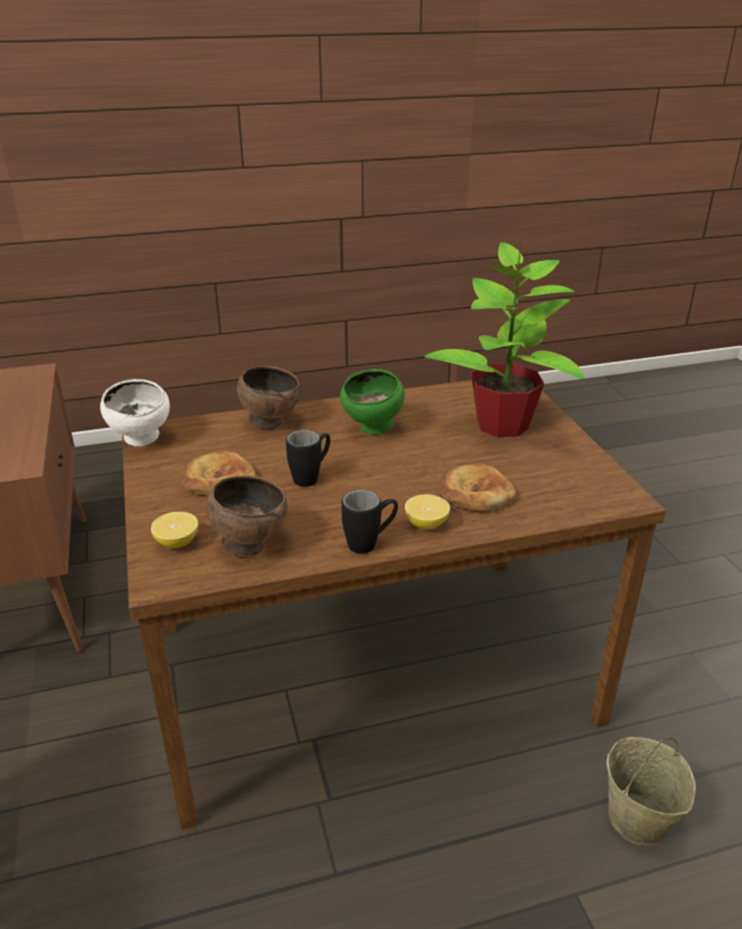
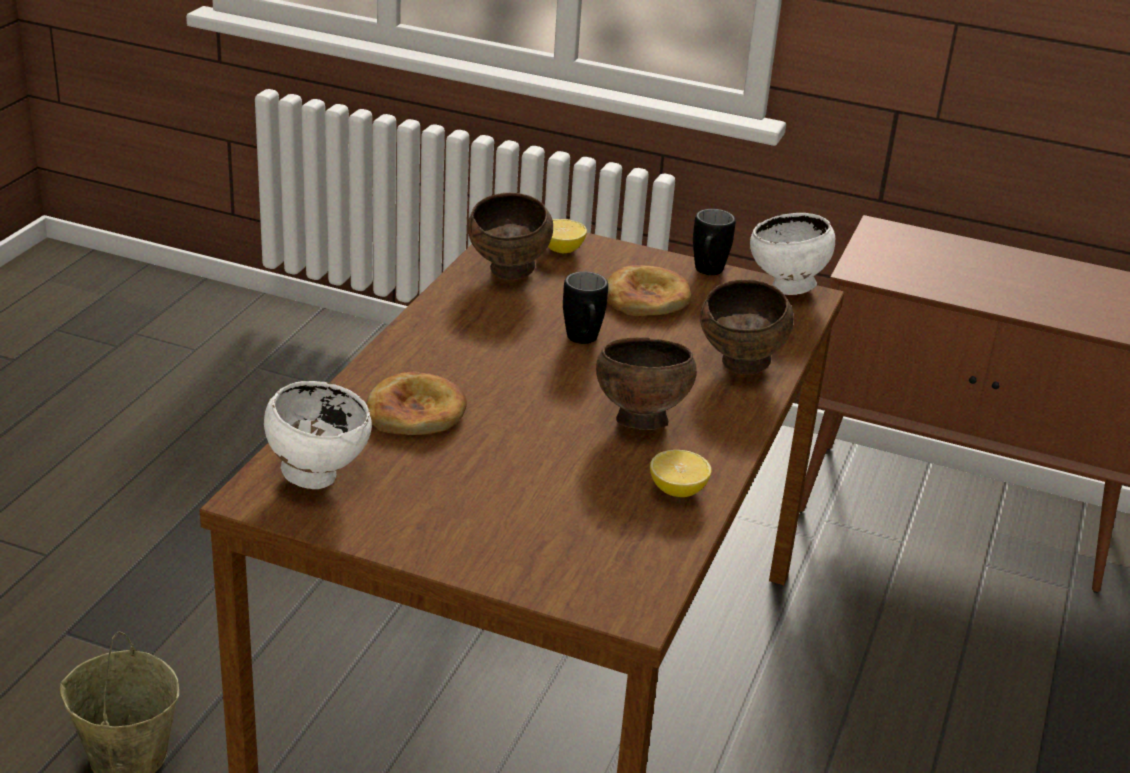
camera: 125 degrees right, 0 degrees up
green bowl [340,369,405,435] -> brown bowl [596,337,697,430]
black mug [341,490,398,554] -> black mug moved to [693,209,736,275]
lemon [405,494,450,530] -> lemon moved to [650,450,711,497]
potted plant [424,242,585,437] -> none
none -> white bowl [264,381,372,489]

